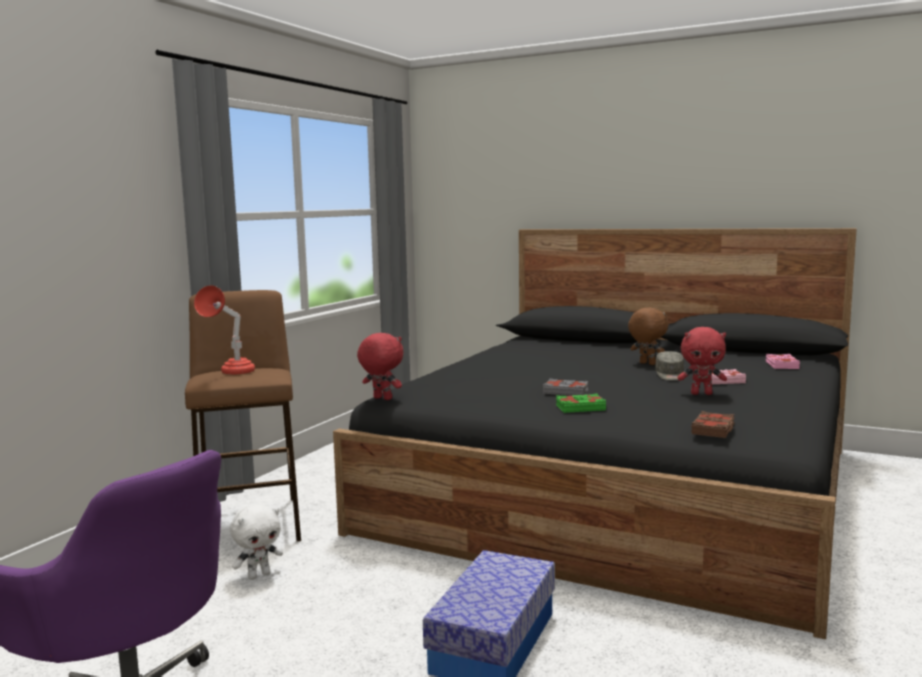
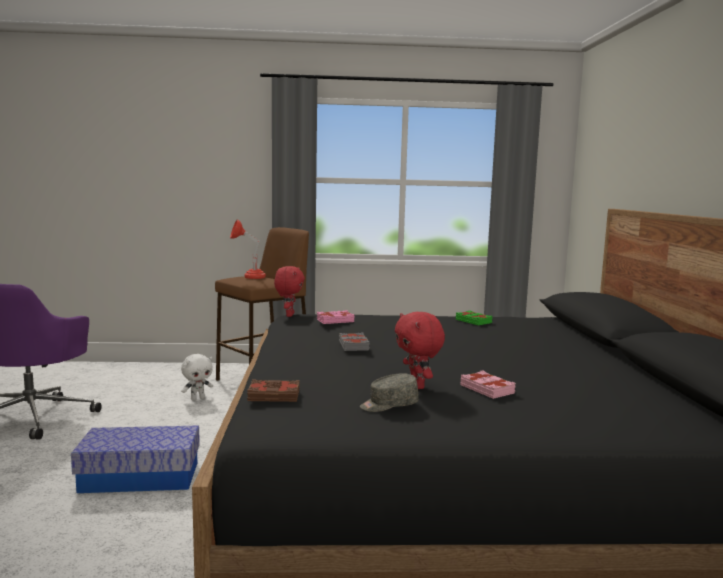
camera: 60 degrees right, 0 degrees up
white plush toy [230,504,283,580] -> white plush toy turned 60 degrees counterclockwise [181,354,213,401]
green book [556,394,606,413] -> green book moved to [456,310,492,325]
brown plush toy [628,308,668,365] -> none
grey cap [655,351,684,380] -> grey cap moved to [360,373,419,412]
pink book [766,354,800,369] -> pink book moved to [317,310,354,324]

